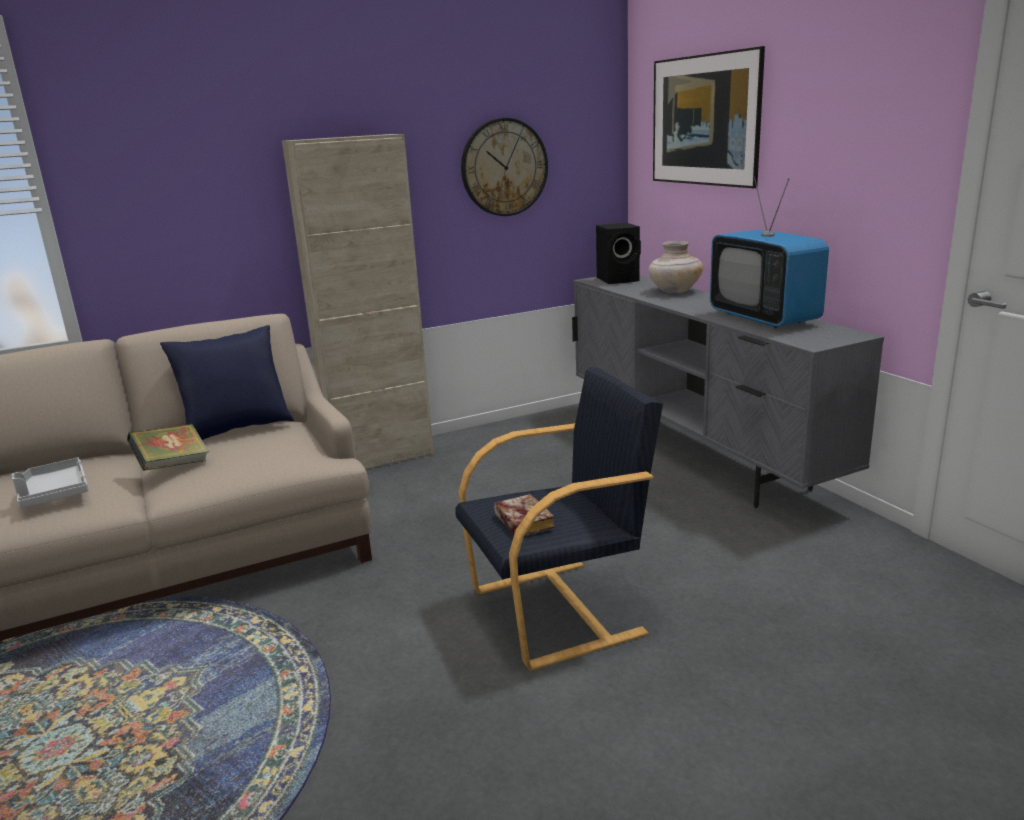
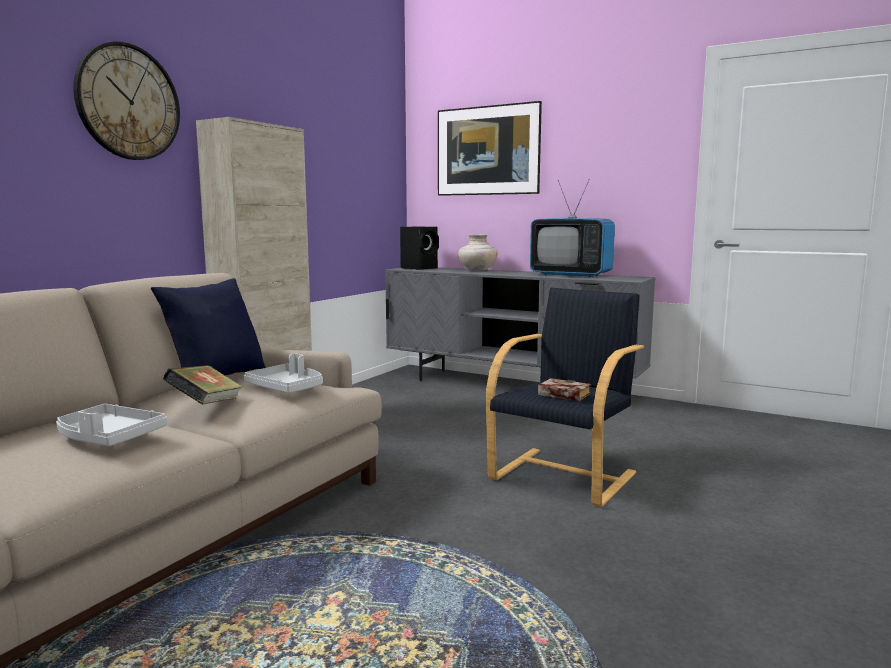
camera: 35 degrees left, 10 degrees down
wall clock [461,118,548,216] -> wall clock moved to [73,42,180,160]
none -> grey tray [244,353,323,393]

